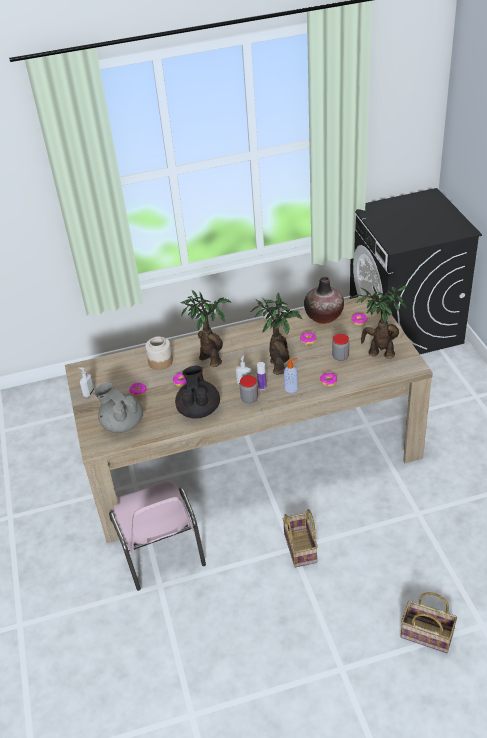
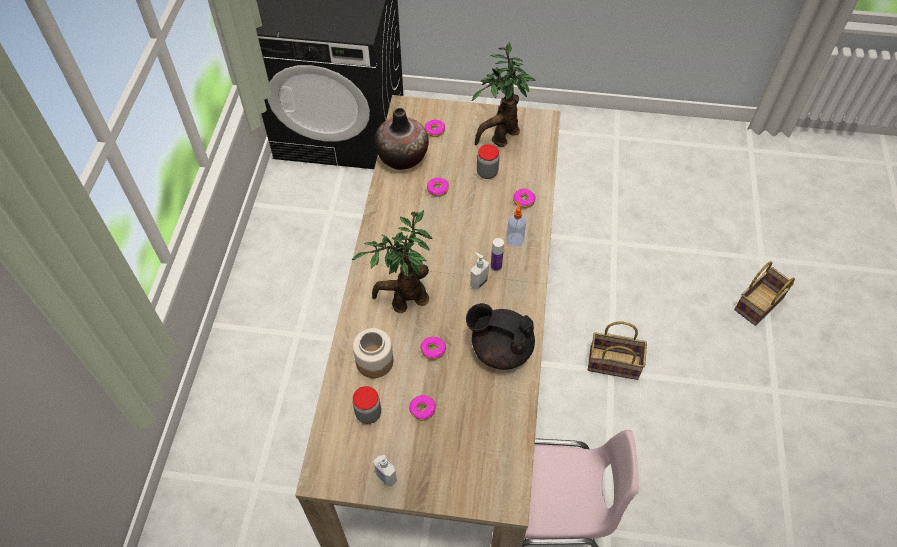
camera: 70 degrees left, 15 degrees up
grey teapot [94,382,143,433] -> none
jar [240,375,258,404] -> jar moved to [353,386,381,424]
potted plant [251,292,302,375] -> none

